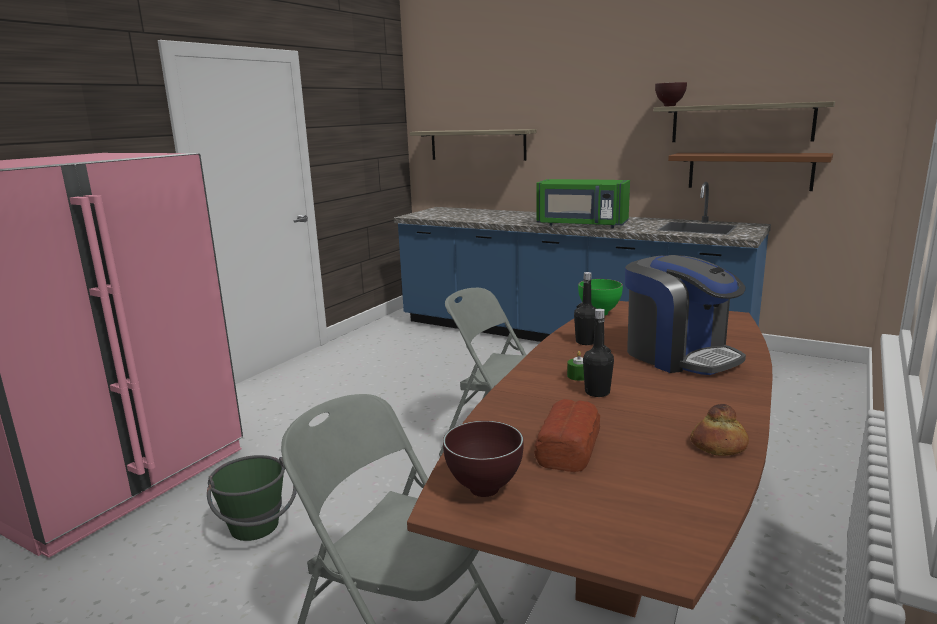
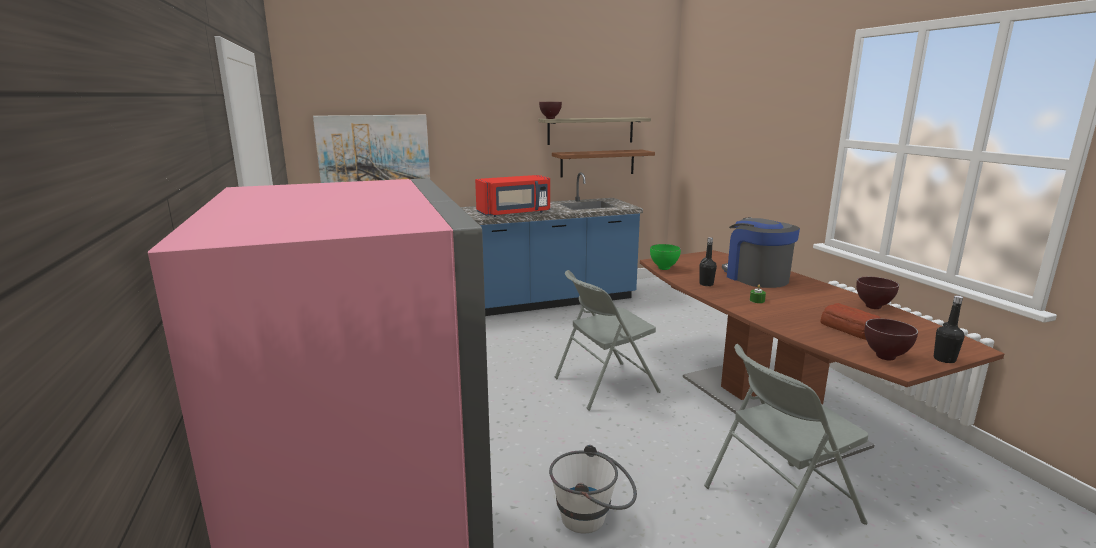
camera: 50 degrees left, 0 degrees up
green bucket [207,455,297,541] -> white bucket [549,445,637,534]
shelf [409,129,537,161] -> picture [313,115,430,183]
green microwave [536,179,630,228] -> red microwave [475,175,550,217]
black bottle [583,309,614,397] -> black bottle moved to [934,295,964,363]
coffee machine [625,255,746,375] -> coffee machine turned 120 degrees counterclockwise [722,217,800,288]
bread [690,404,749,456] -> brown bowl [856,277,899,309]

